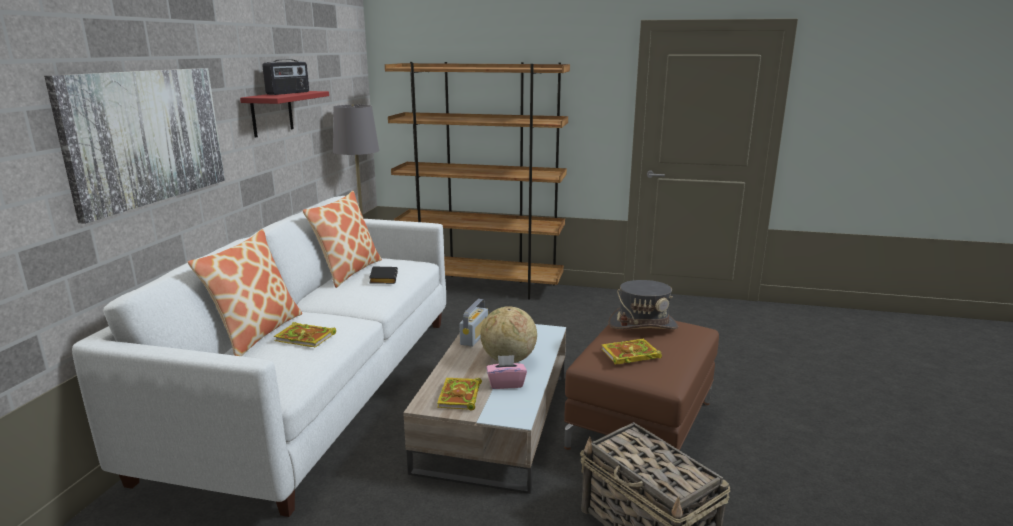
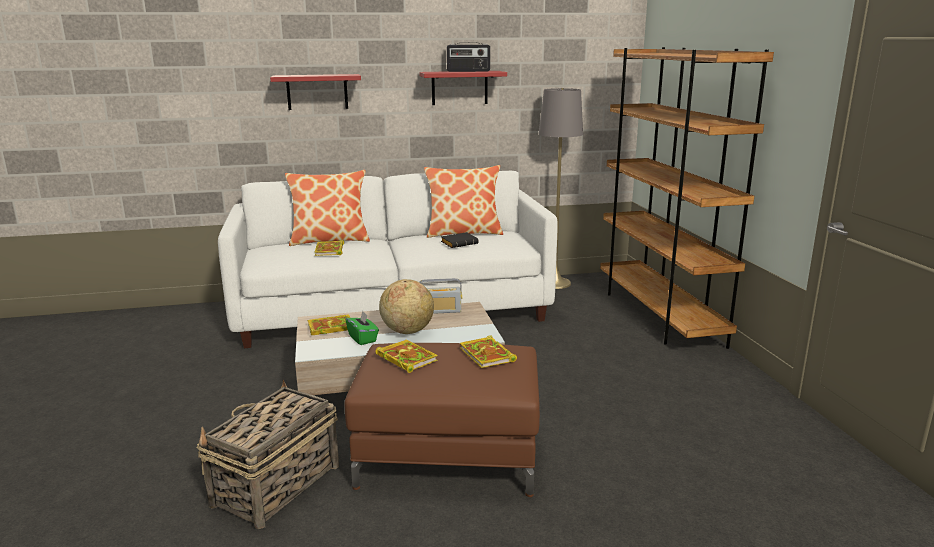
camera: 65 degrees right, 0 degrees up
picture [44,68,225,224] -> red shelf [270,74,361,110]
pink tissue box [487,355,527,389] -> green tissue box [346,311,379,345]
grey hat [608,280,679,329] -> book [460,335,517,368]

